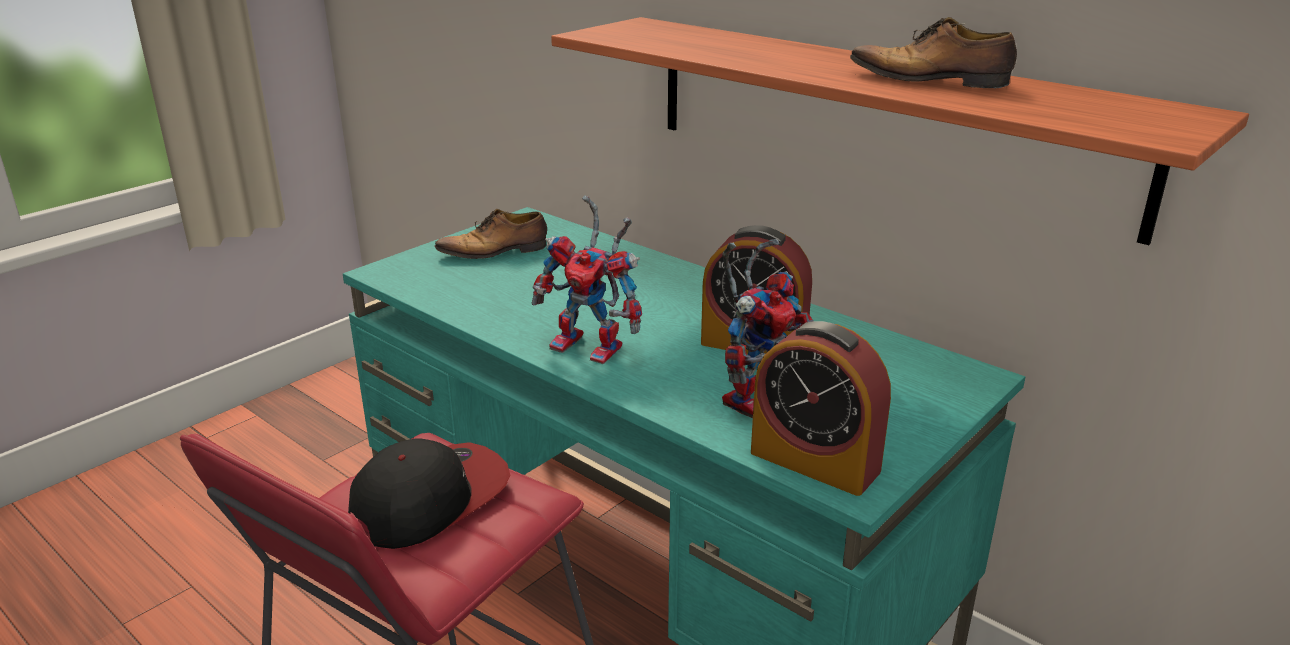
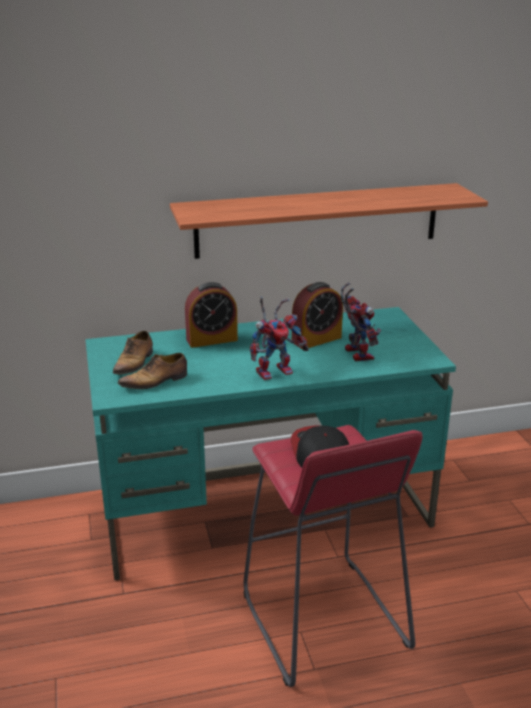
camera: 55 degrees left, 0 degrees up
alarm clock [751,321,891,496] -> alarm clock moved to [185,282,238,348]
shoe [850,17,1017,88] -> shoe moved to [118,353,187,389]

